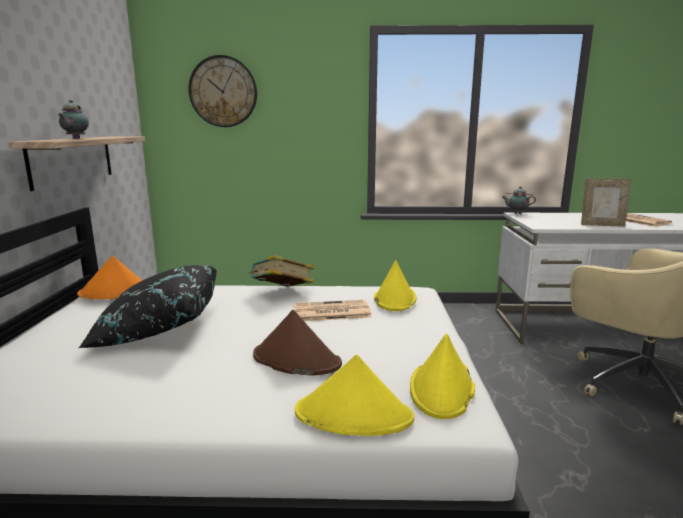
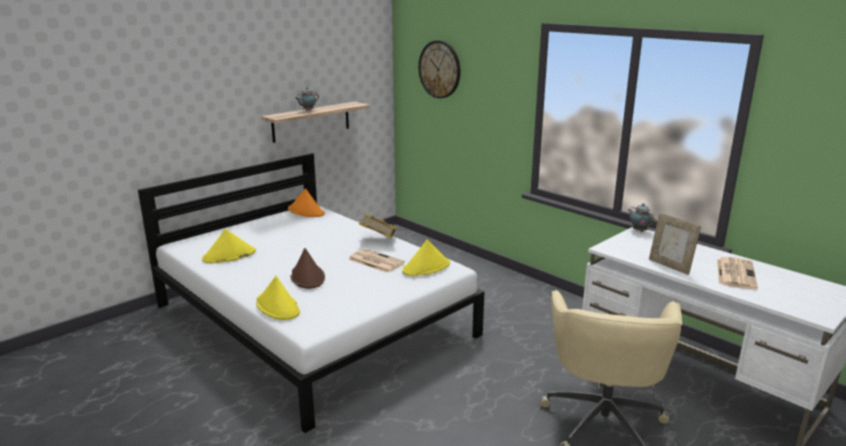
camera: 45 degrees right, 5 degrees up
black pillow [79,265,217,348] -> none
yellow hat [410,334,475,419] -> yellow hat moved to [202,229,256,263]

